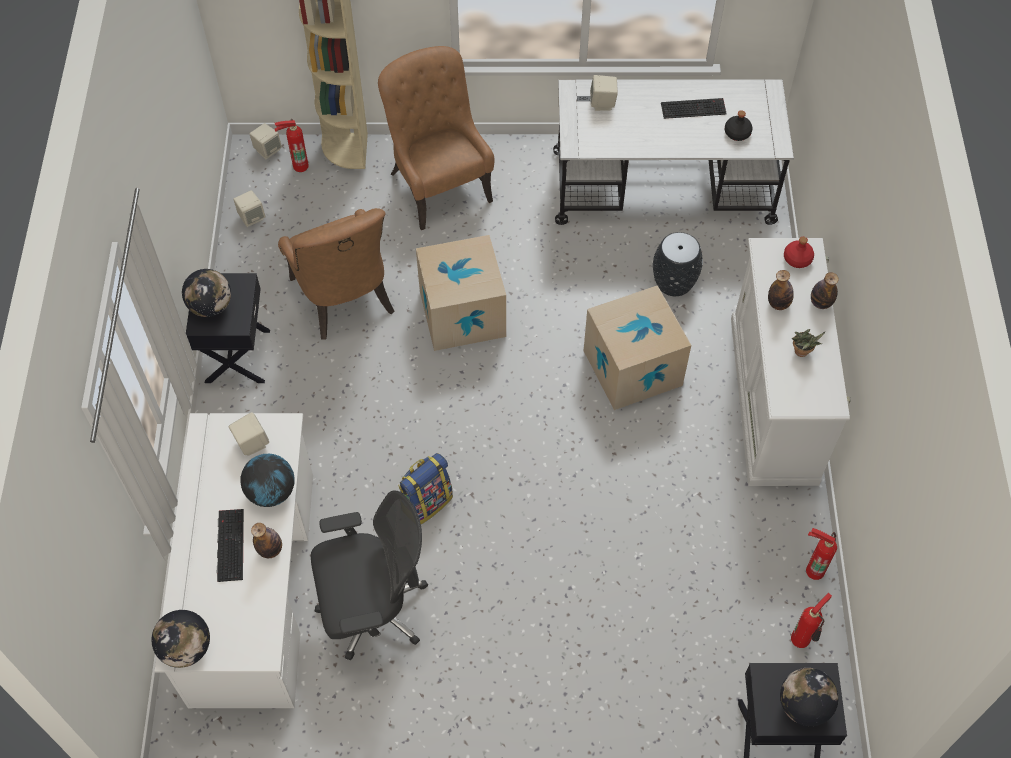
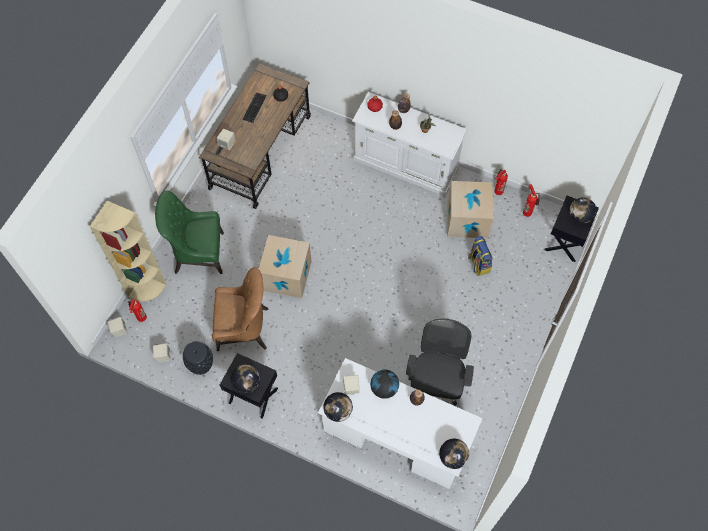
camera: 65 degrees left, 5 degrees up
keyboard [217,509,244,582] -> none
brown chair [378,46,495,230] -> green chair [155,190,224,274]
backpack [398,453,453,524] -> backpack moved to [468,236,492,276]
white desk [553,79,794,225] -> brown desk [199,63,311,209]
cardboard box [584,285,691,410] -> cardboard box moved to [447,181,493,238]
black stool [653,232,703,296] -> black stool moved to [183,341,213,375]
none -> globe [323,392,353,422]

